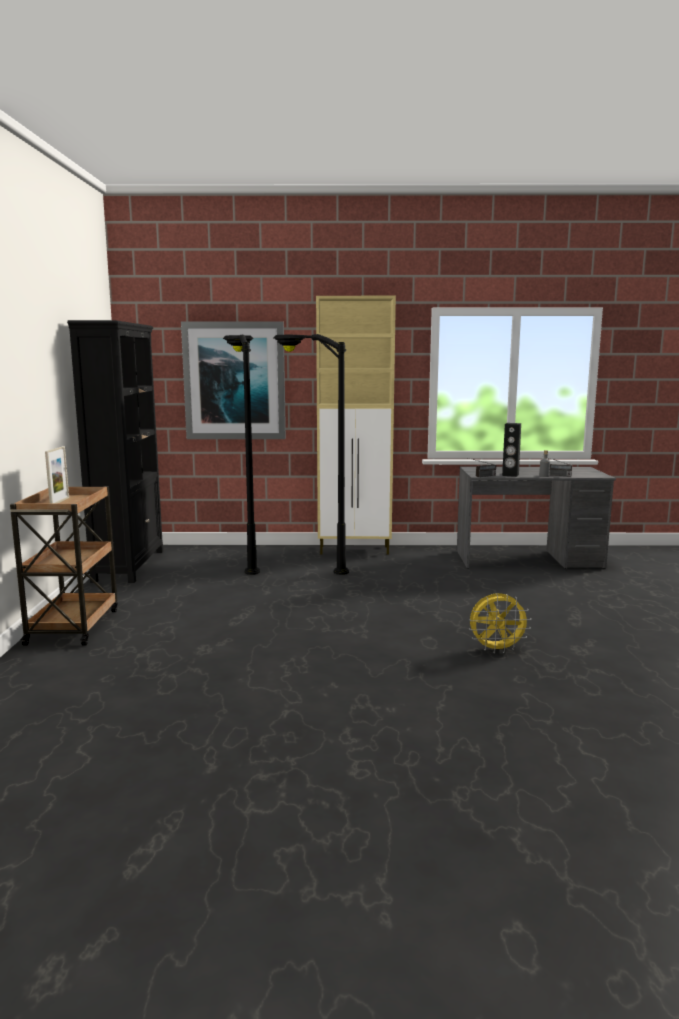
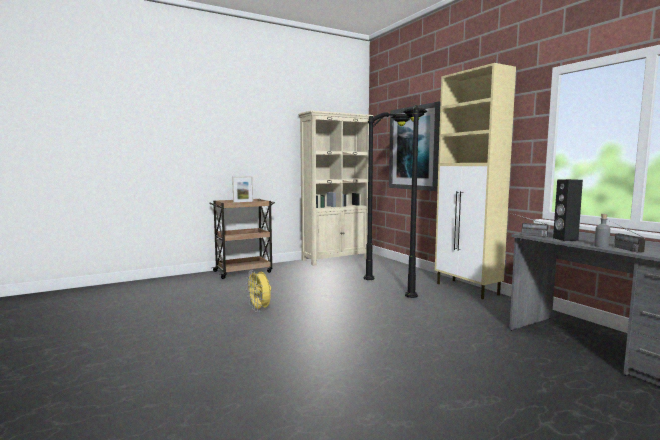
camera: 60 degrees right, 5 degrees down
black bookcase [67,320,163,583] -> beige bookcase [298,110,373,266]
yellow fan [469,593,531,653] -> yellow fan moved to [245,270,271,312]

